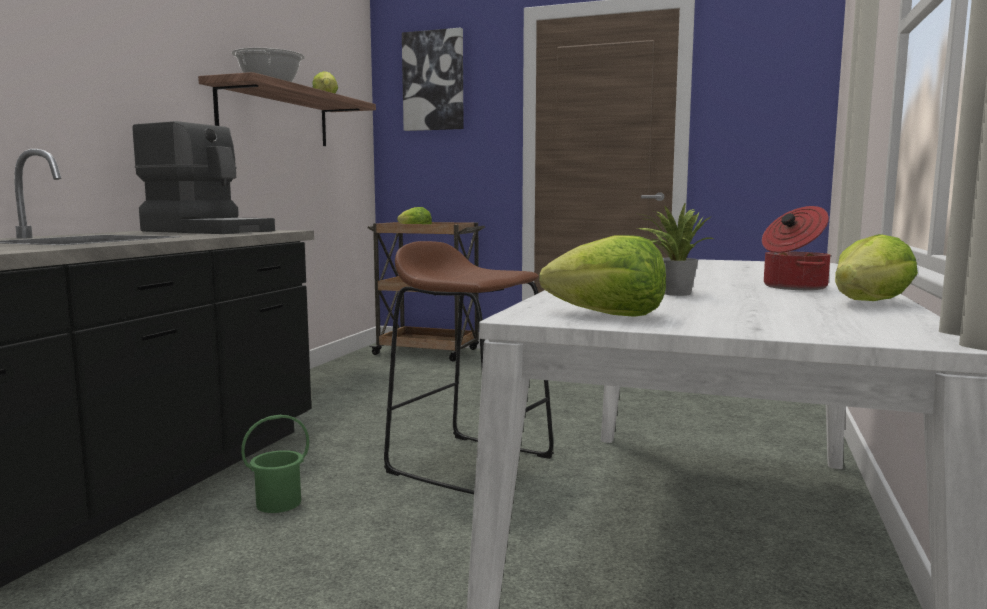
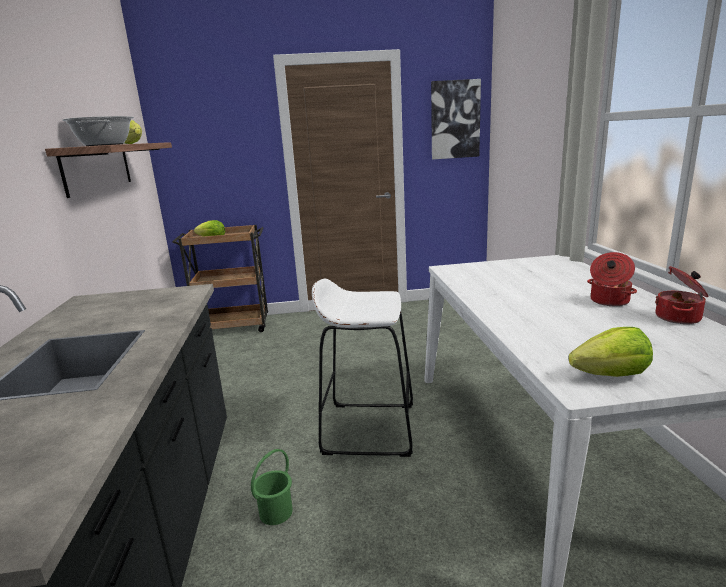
camera: 25 degrees left, 10 degrees up
coffee machine [133,121,275,234] -> none
brown stool [384,241,554,494] -> white stool [312,279,413,457]
picture [402,28,464,131] -> picture moved to [431,79,481,159]
potted plant [639,203,714,296] -> none
lettuce [835,234,918,301] -> cooking pot [655,266,708,324]

